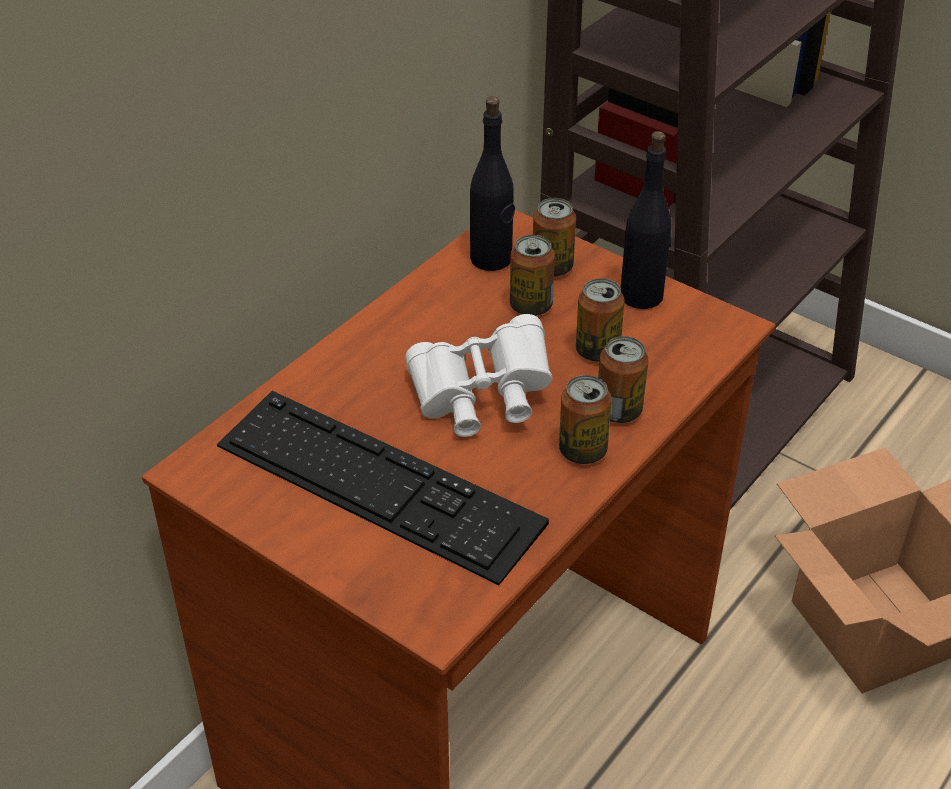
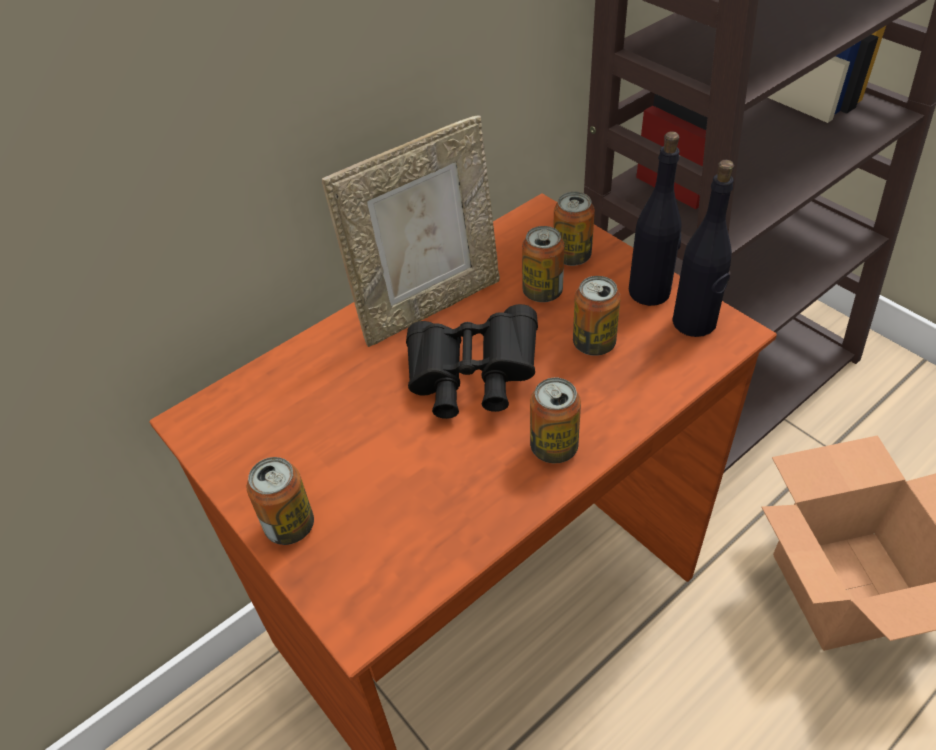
camera: 15 degrees right, 5 degrees up
keyboard [217,391,549,585] -> none
white binoculars [405,314,552,437] -> black binoculars [406,304,538,419]
black bottle [470,96,515,271] -> black bottle moved to [672,160,734,337]
can [598,336,649,423] -> can moved to [247,457,314,545]
none -> picture frame [322,116,500,347]

